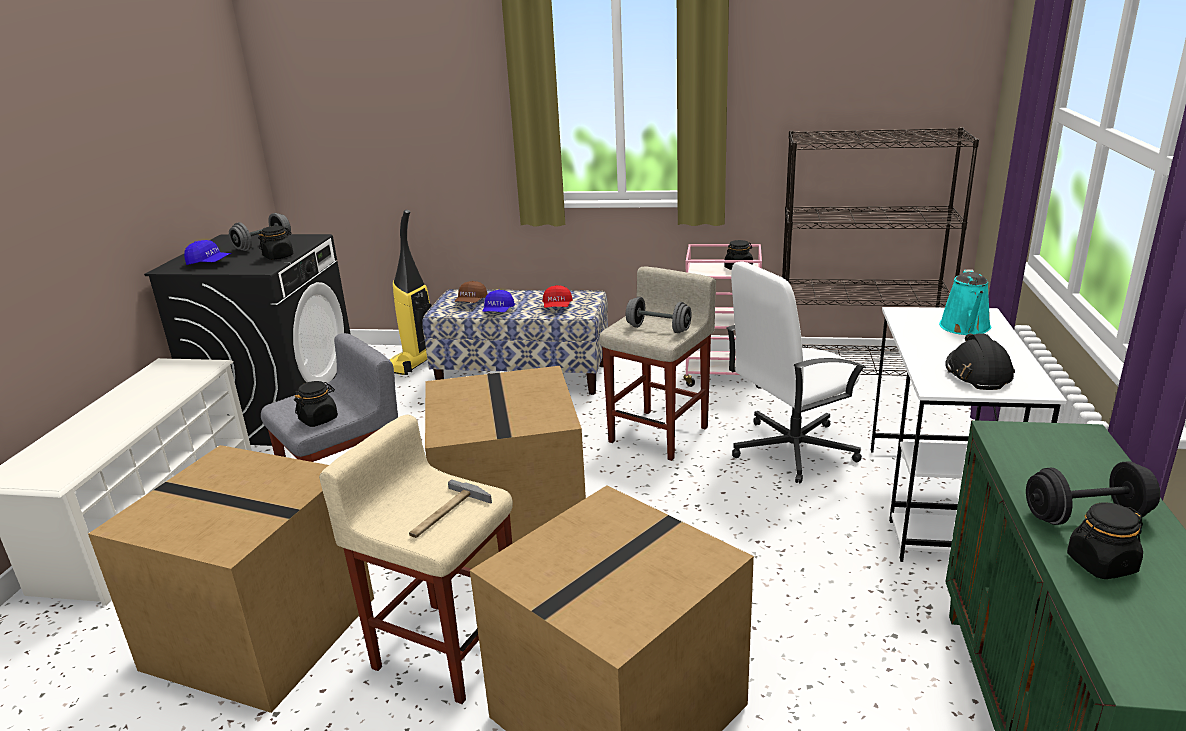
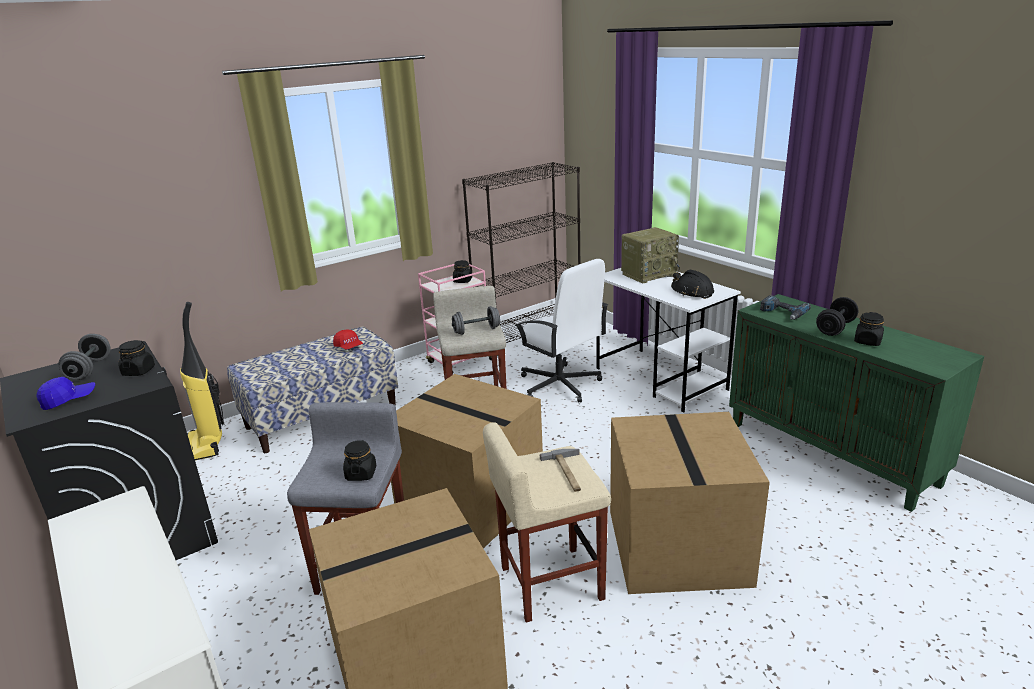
camera: 45 degrees left, 0 degrees up
brown cap [455,281,487,303] -> none
blue cap [483,290,515,312] -> none
white office chair [726,261,866,484] -> white office chair turned 60 degrees counterclockwise [515,259,608,403]
turquoise watering can [939,269,991,335] -> radio [621,227,680,284]
none -> power drill [760,295,811,320]

